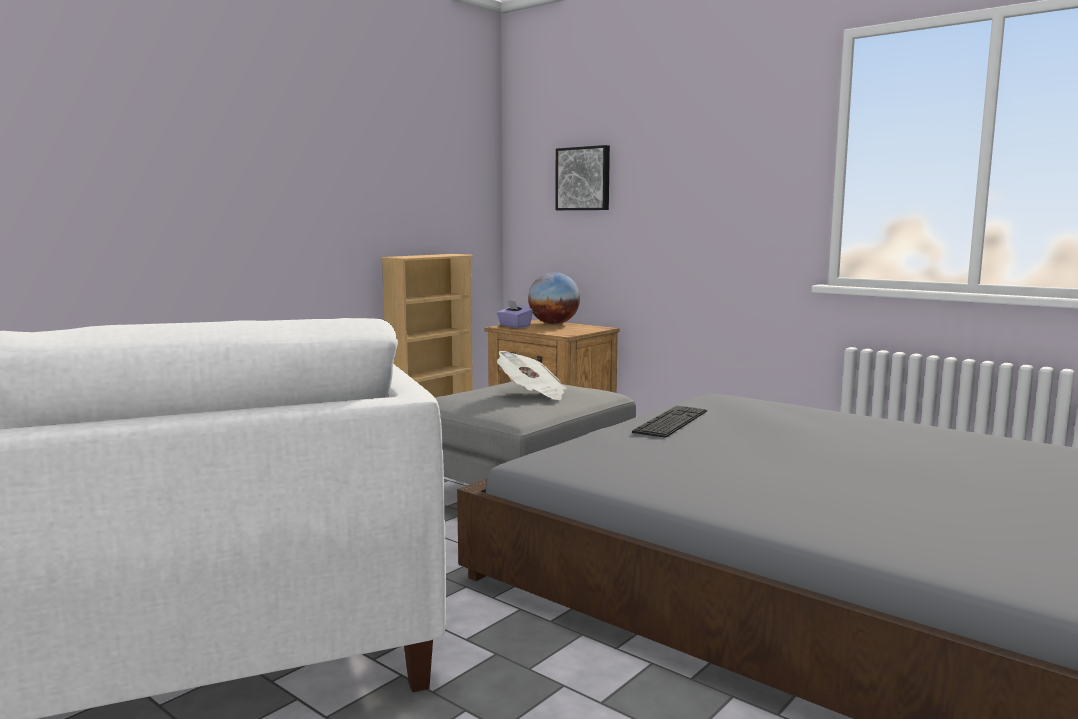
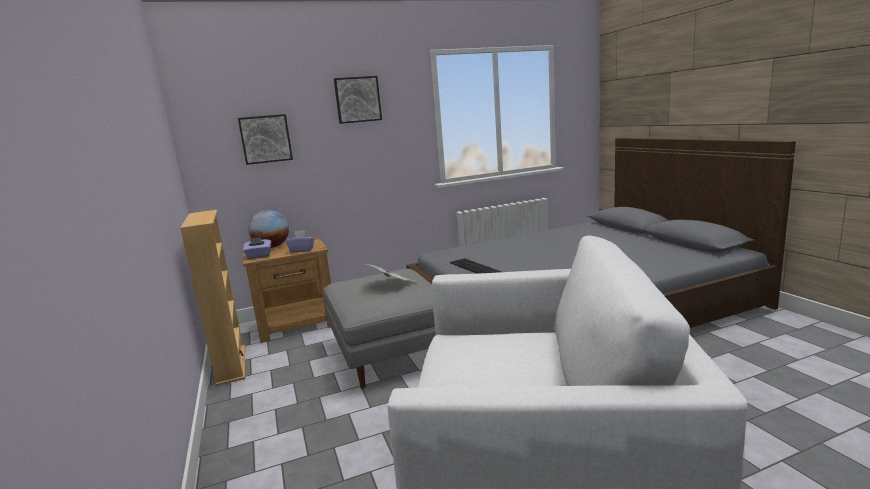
camera: 60 degrees left, 5 degrees up
none -> purple tissue box [286,230,315,253]
none -> picture [334,76,382,124]

